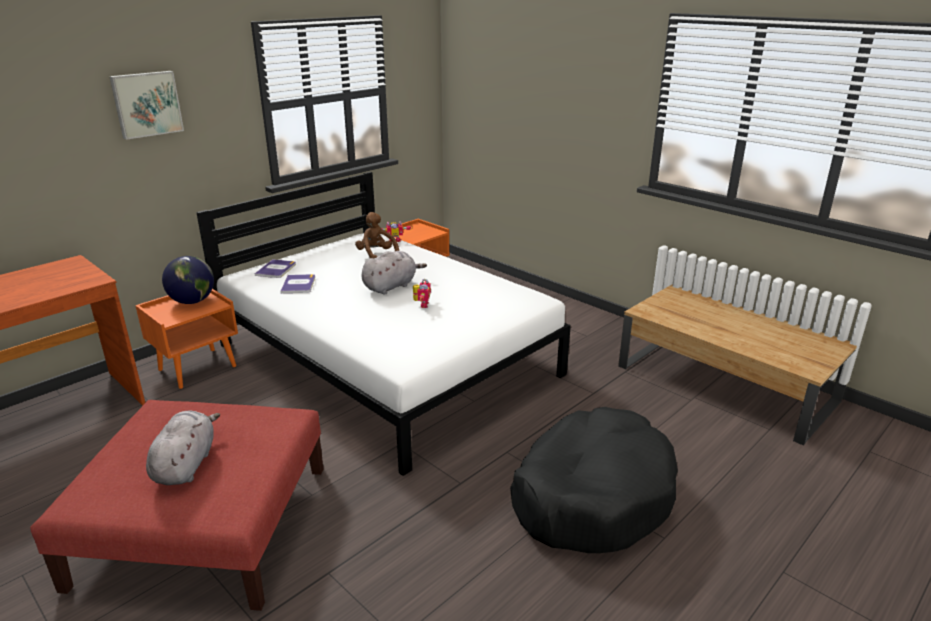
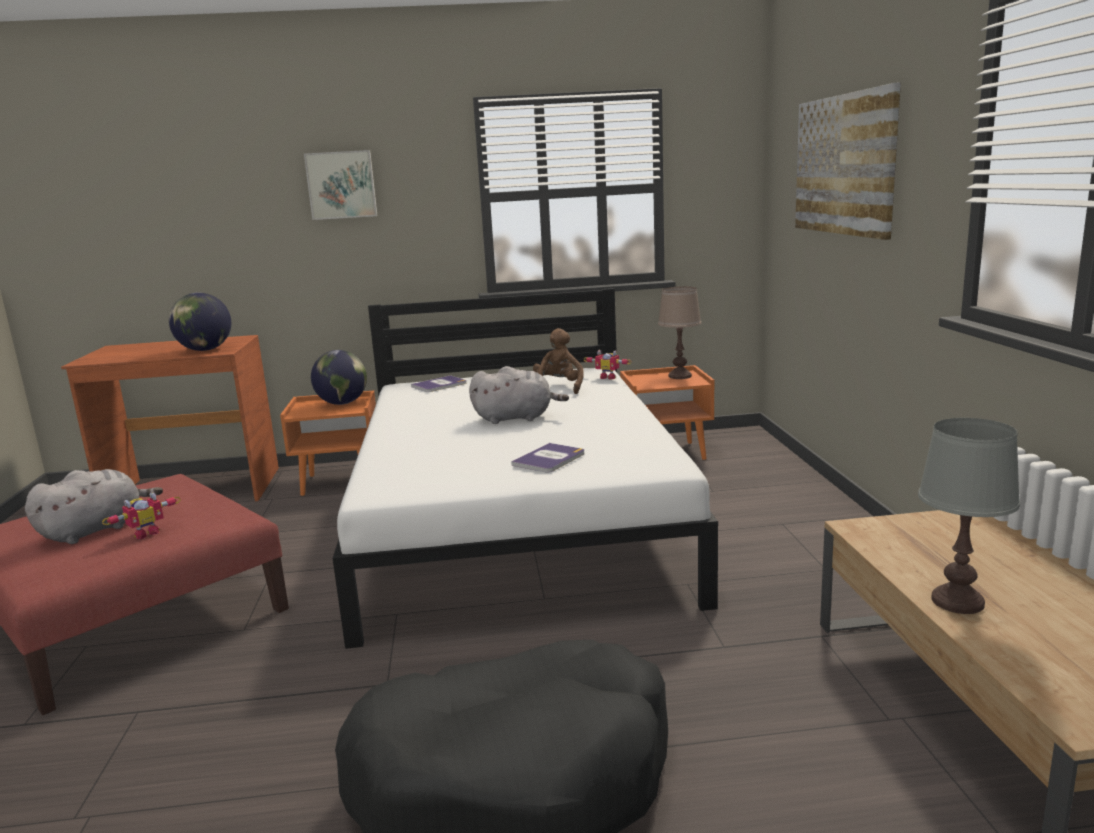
camera: 40 degrees right, 10 degrees down
book [280,274,315,293] -> book moved to [511,443,584,472]
toy robot [413,279,431,308] -> toy robot moved to [102,492,181,539]
none -> globe [169,292,231,351]
none -> brown table lamp [658,286,701,379]
none -> picture [795,82,901,240]
none -> grey table lamp [918,418,1020,614]

